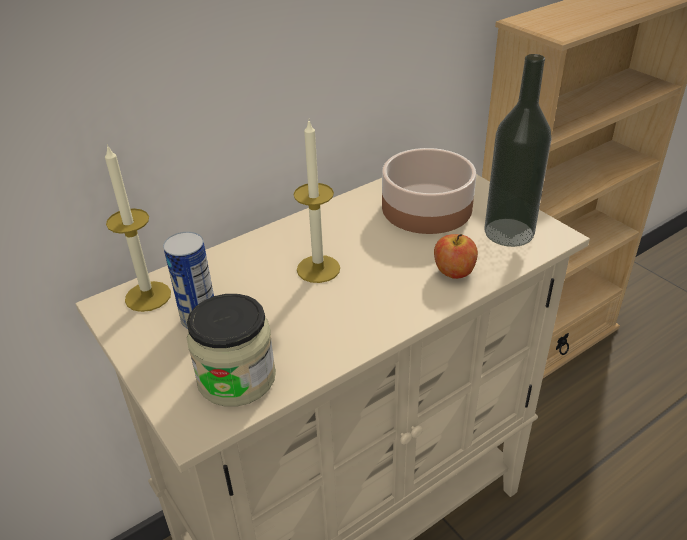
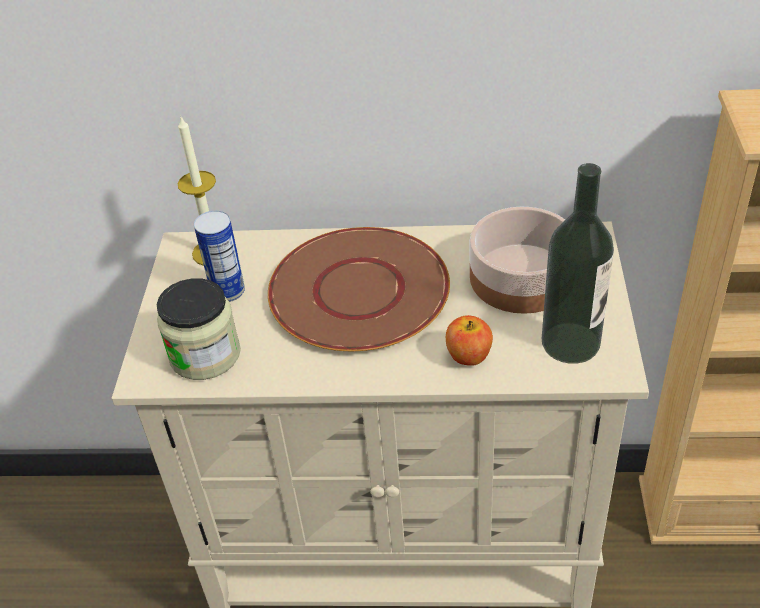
camera: 40 degrees right, 5 degrees up
candle [293,121,340,283] -> brown plate [268,227,450,351]

